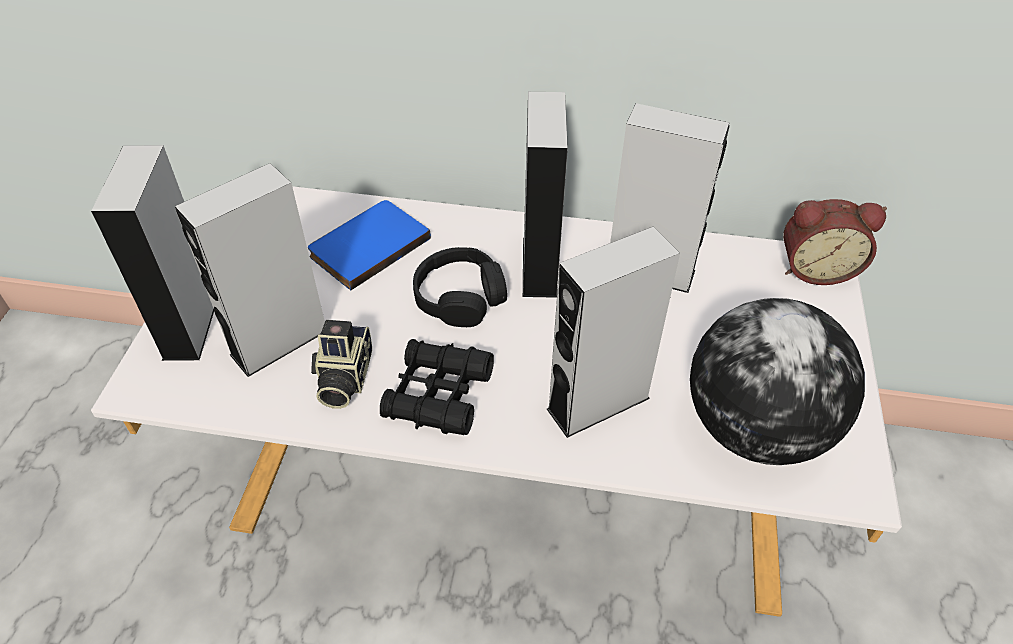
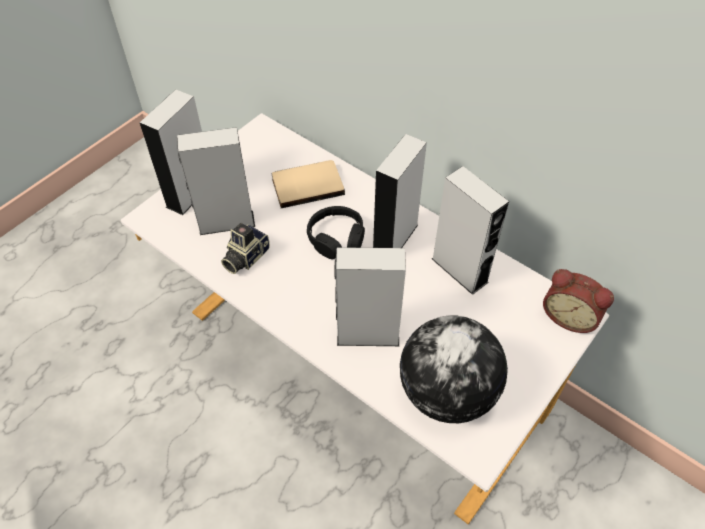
camera: 30 degrees right, 5 degrees up
blue book [308,200,431,290] -> beige book [272,160,345,208]
black binoculars [380,339,494,435] -> none

